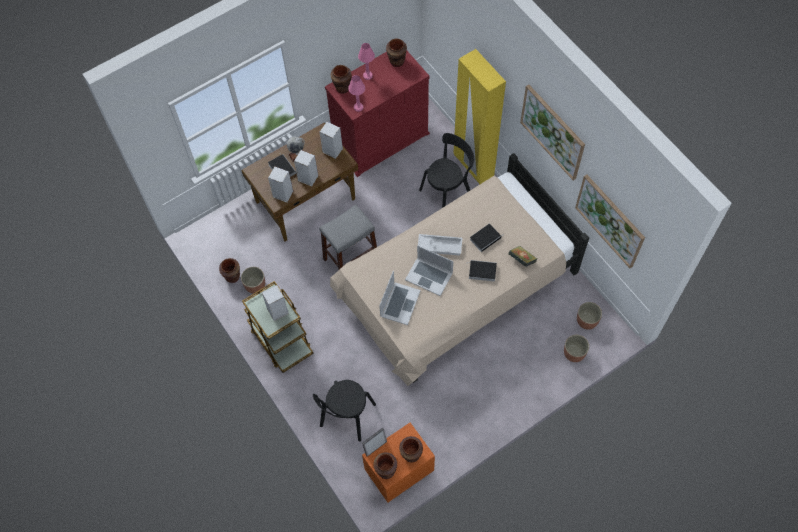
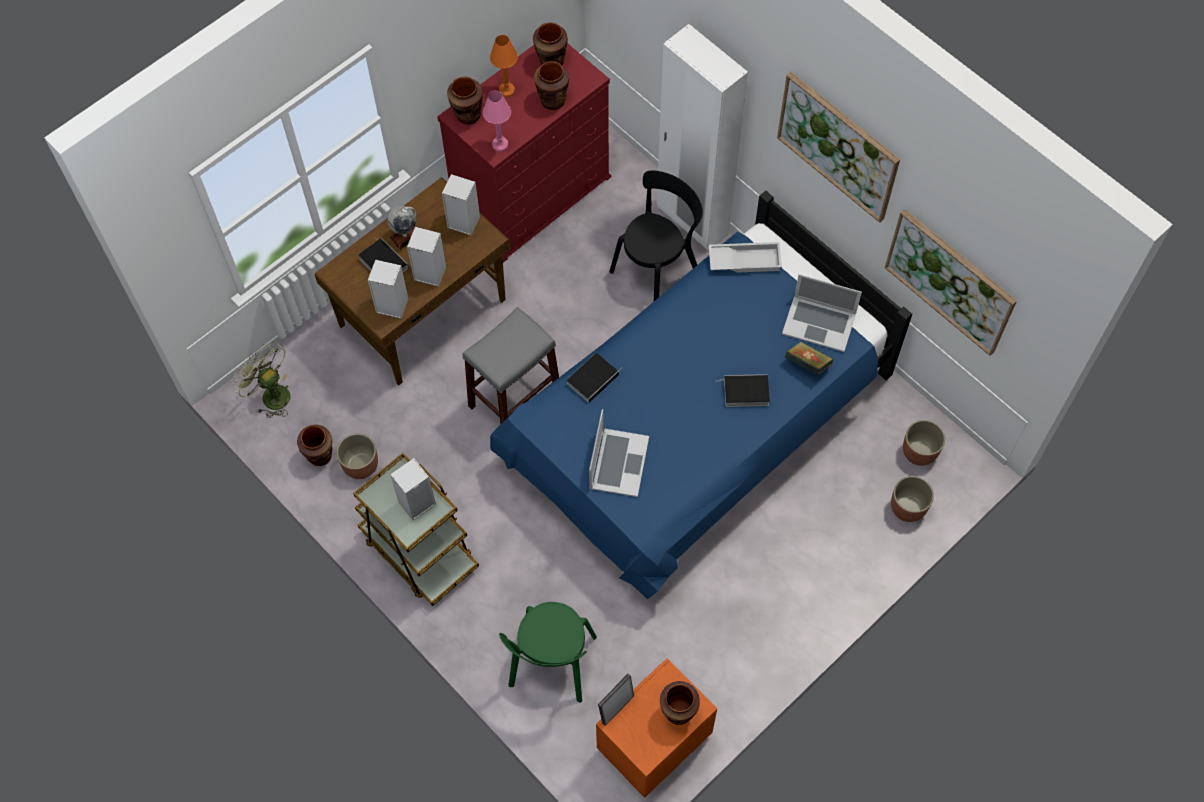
camera: 10 degrees left, 0 degrees up
black chair [313,380,376,442] -> green chair [499,602,597,703]
beige bed [330,153,589,386] -> blue bed [490,191,912,599]
pink table lamp [358,43,375,80] -> orange table lamp [490,35,518,97]
brown vase [374,452,397,479] -> brown vase moved to [534,61,569,110]
laptop [405,246,454,296] -> laptop moved to [782,274,862,352]
white tray [418,234,462,256] -> white tray moved to [709,242,782,273]
yellow wardrobe [454,49,506,185] -> white wardrobe [657,24,748,251]
book [470,224,502,252] -> book moved to [567,353,623,403]
none -> green fan [231,342,290,418]

